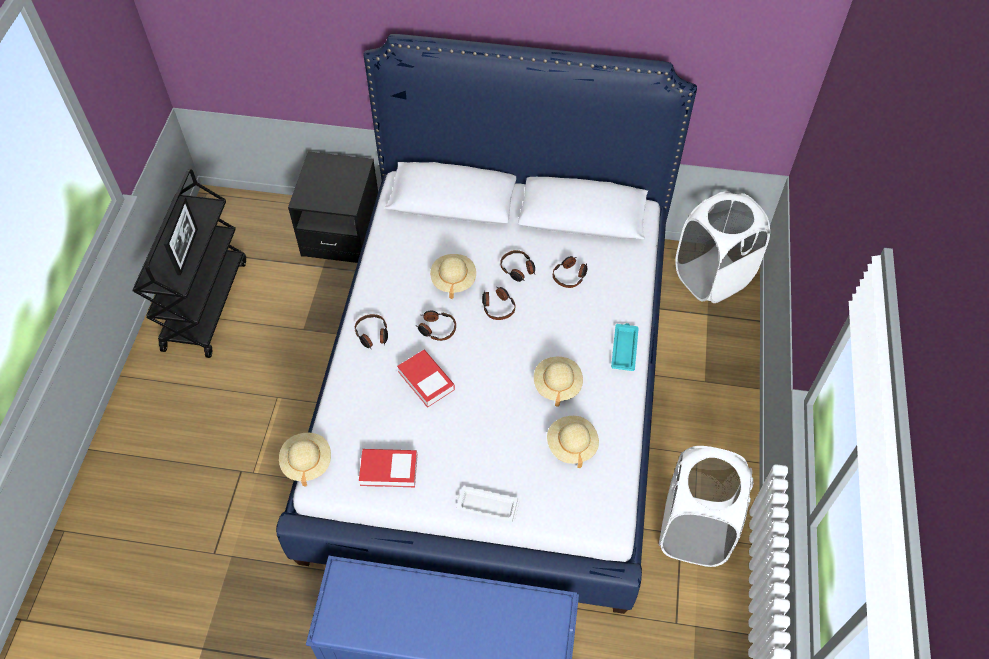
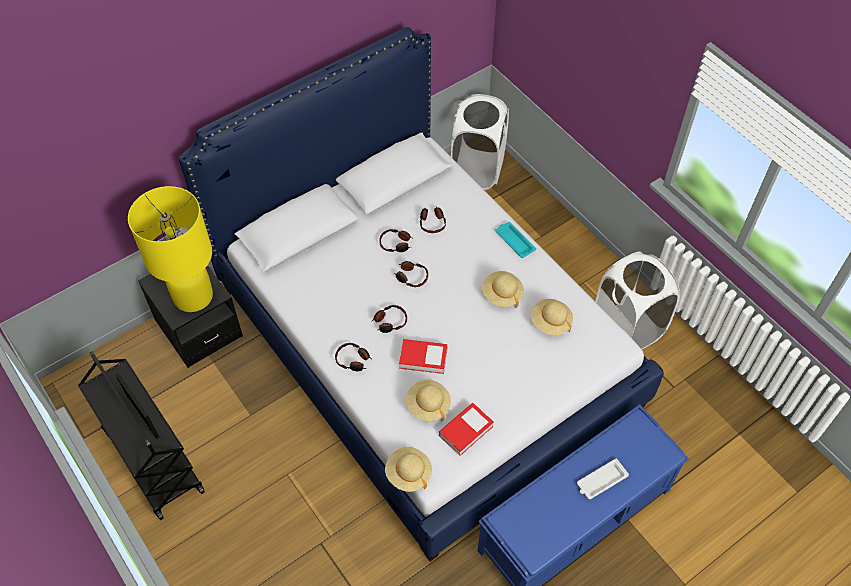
camera: 45 degrees left, 0 degrees up
beige hat [430,254,476,299] -> beige hat moved to [406,380,451,421]
white tray [457,486,520,522] -> white tray moved to [577,459,629,499]
none -> yellow table lamp [128,186,213,312]

